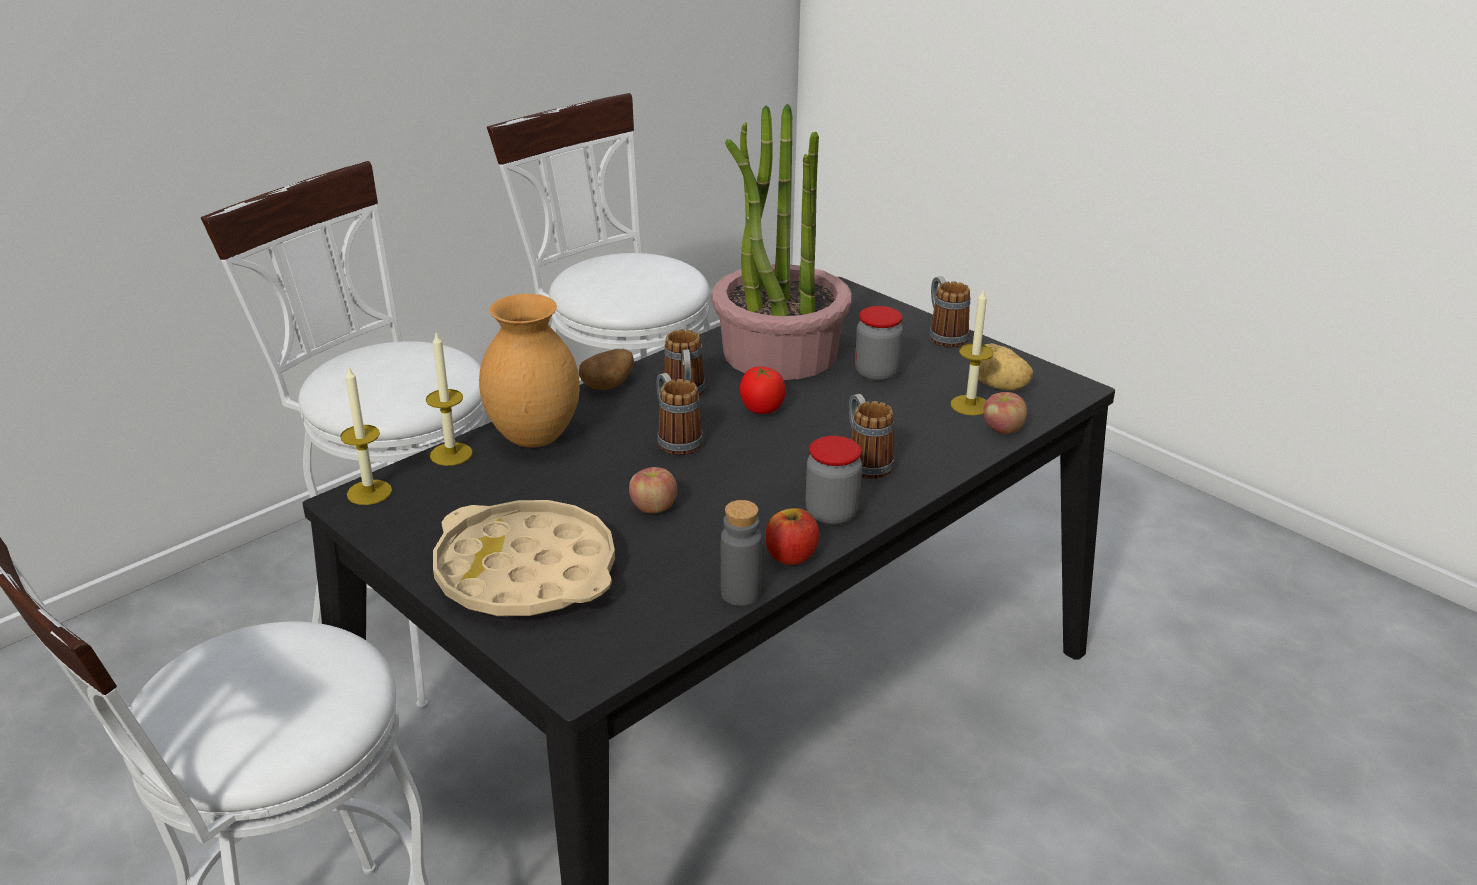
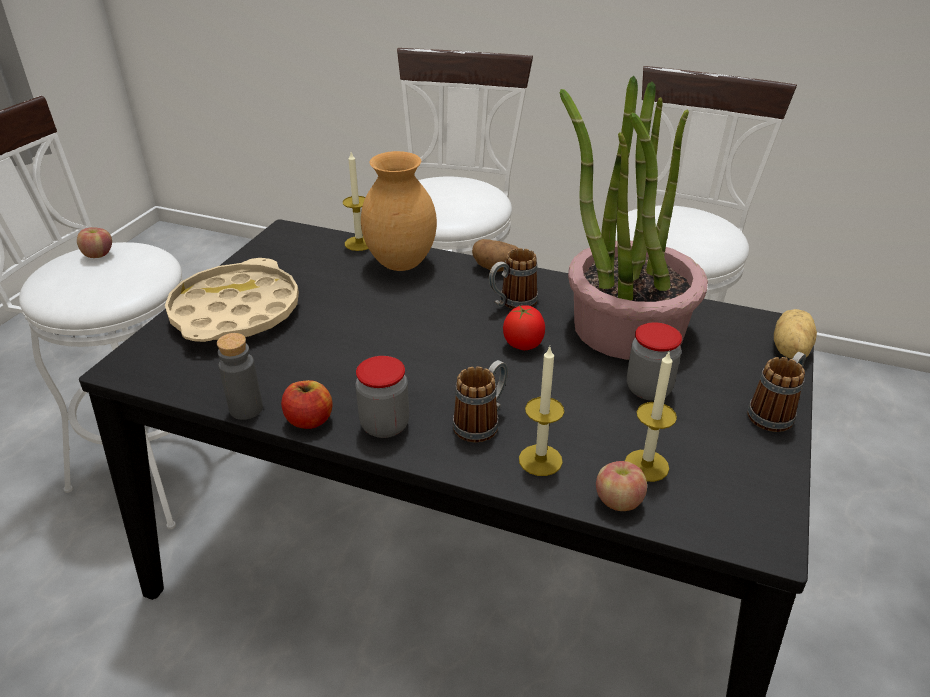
camera: 65 degrees right, 5 degrees up
candle [340,368,392,505] -> candle moved to [519,346,564,476]
apple [629,467,677,513] -> apple moved to [77,227,112,258]
mug [657,373,703,455] -> none
potato [978,343,1033,390] -> potato moved to [774,309,817,359]

